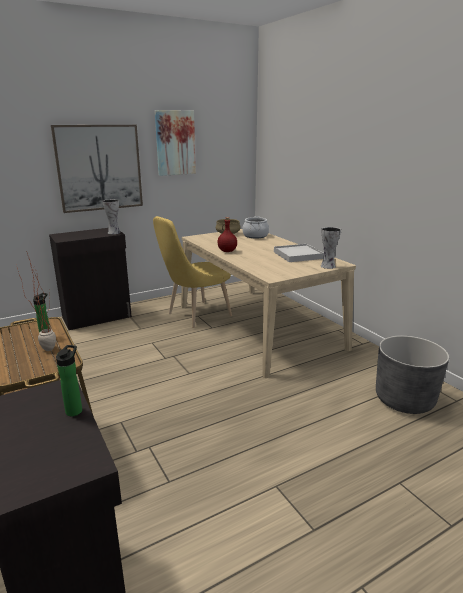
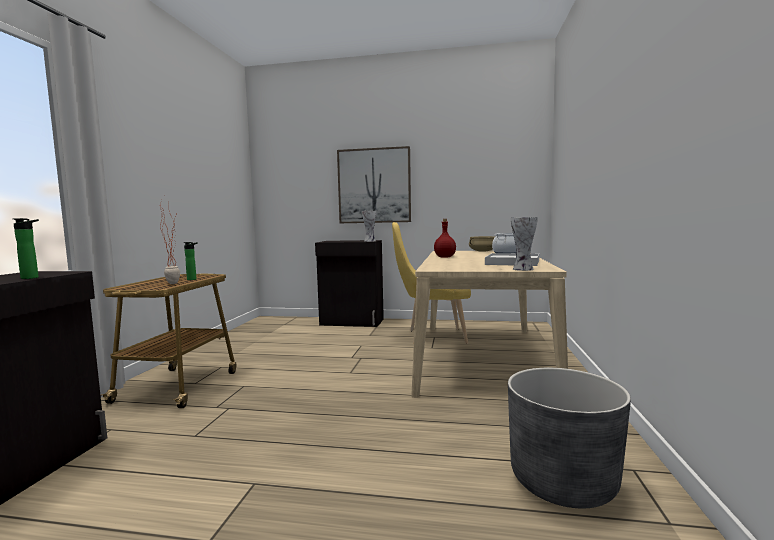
camera: 40 degrees right, 15 degrees down
picture [155,110,196,176] -> none

